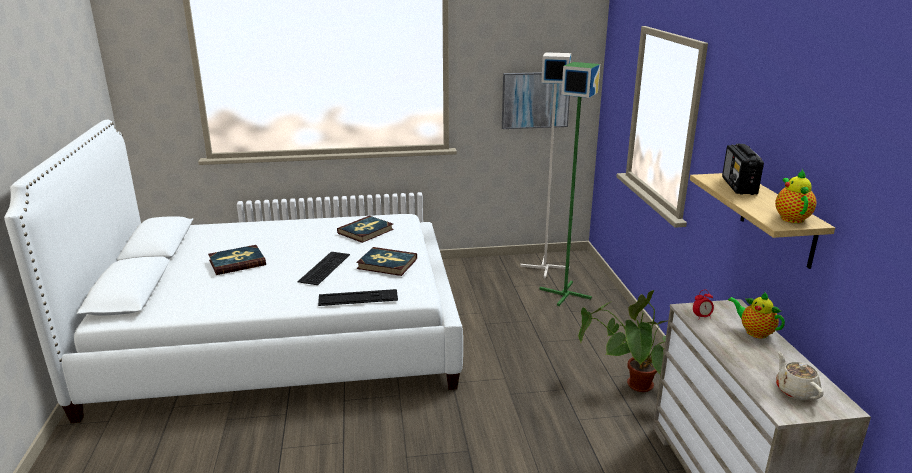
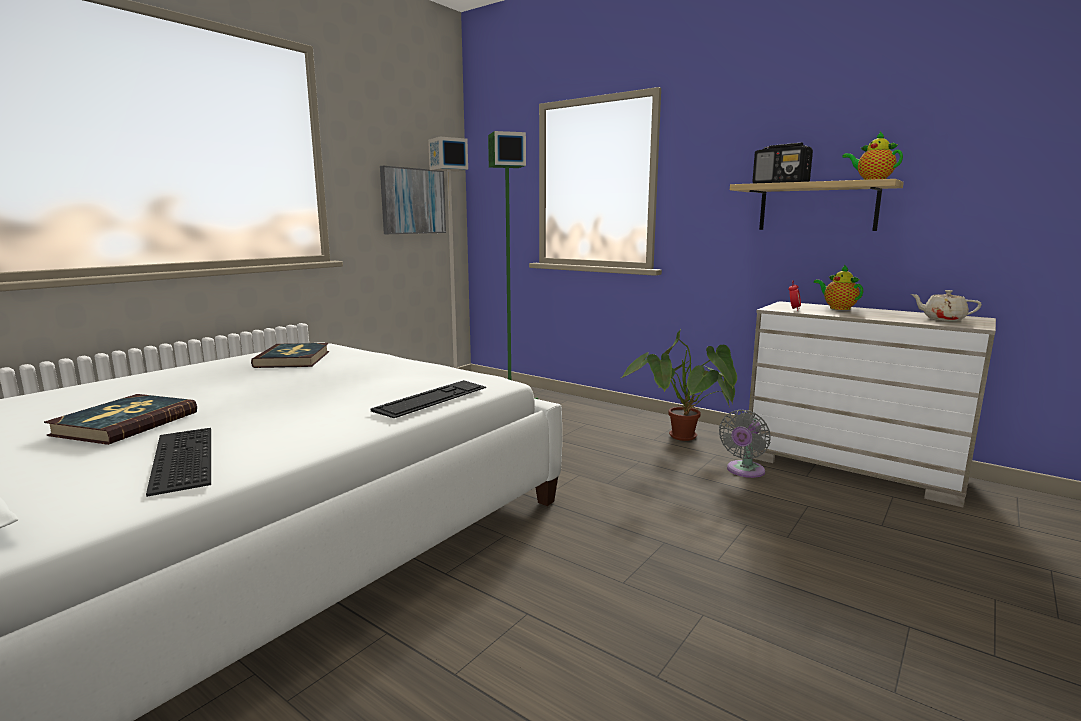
camera: 45 degrees left, 10 degrees down
keyboard [298,252,350,285] -> keyboard moved to [146,428,211,497]
book [356,247,417,276] -> none
teapot [728,291,785,338] -> teapot turned 60 degrees clockwise [814,264,863,310]
none -> grey fan [719,410,770,478]

